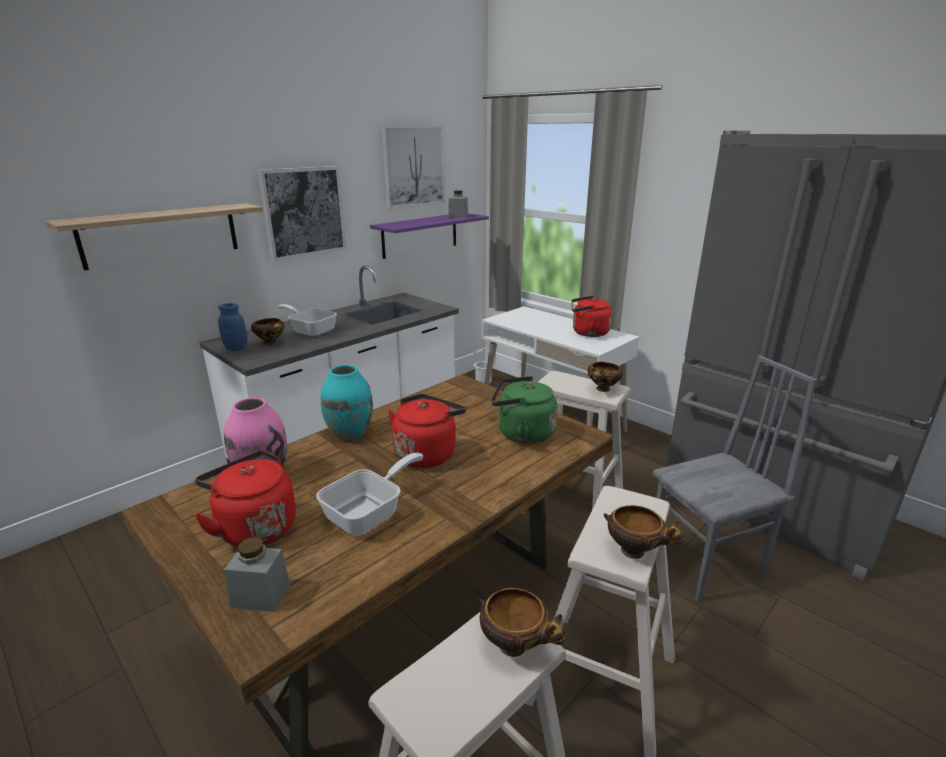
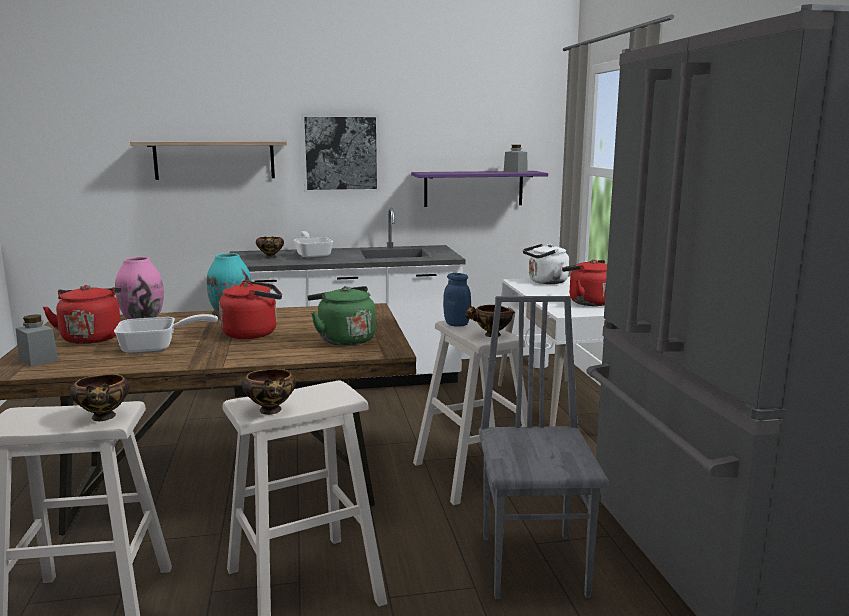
camera: 35 degrees right, 10 degrees down
blue jar [218,303,247,351] -> blue jar moved to [443,273,471,327]
picture [382,127,445,209] -> none
grey chair [653,355,817,602] -> grey chair turned 105 degrees counterclockwise [479,296,609,599]
none -> white kettle [523,244,569,284]

